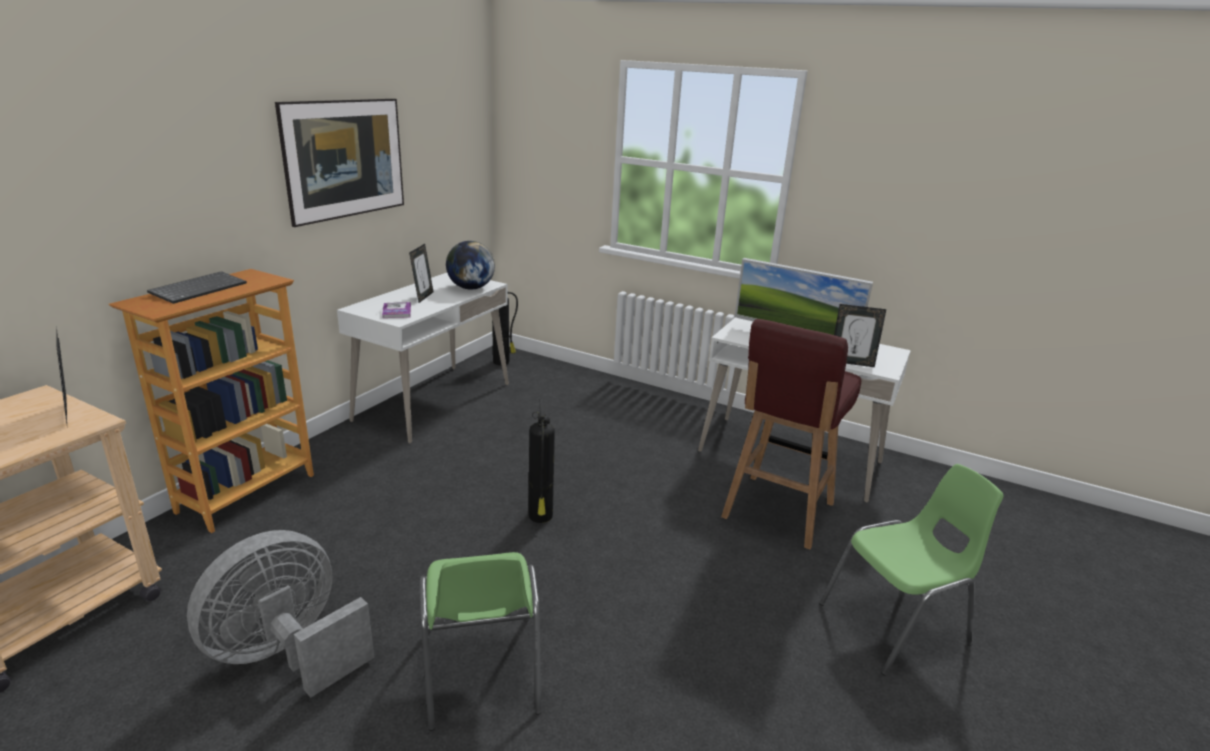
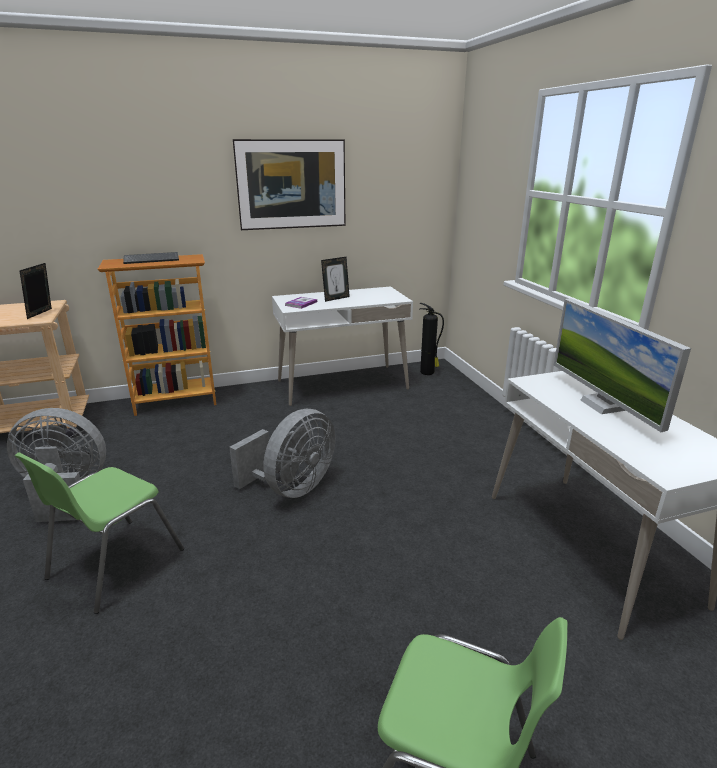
camera: 45 degrees right, 0 degrees up
globe [446,241,495,290] -> none
fire extinguisher [529,399,555,523] -> grey fan [229,409,335,498]
red stool [721,319,861,550] -> none
picture frame [834,304,886,367] -> none

